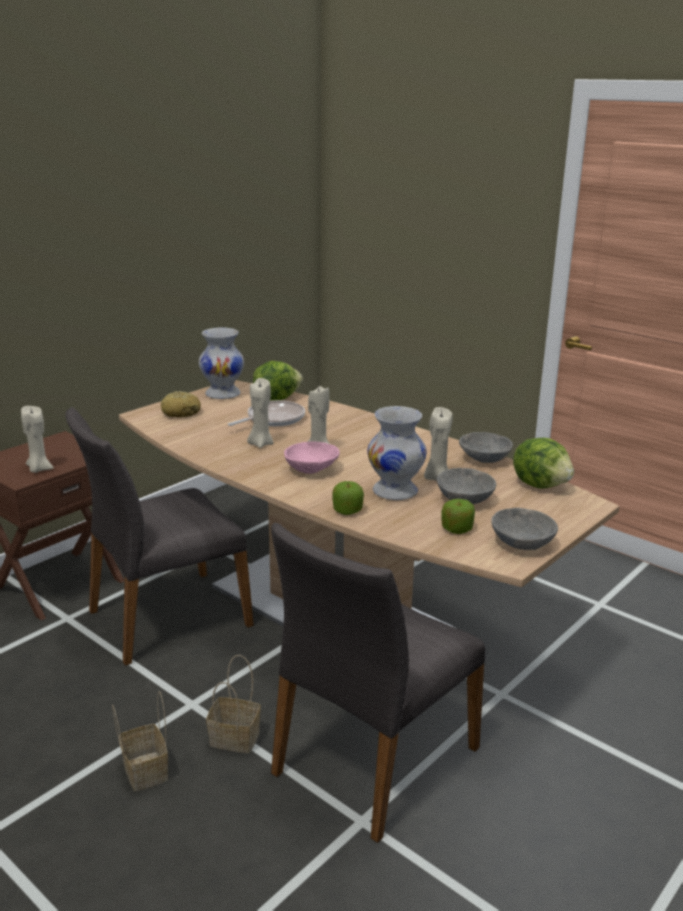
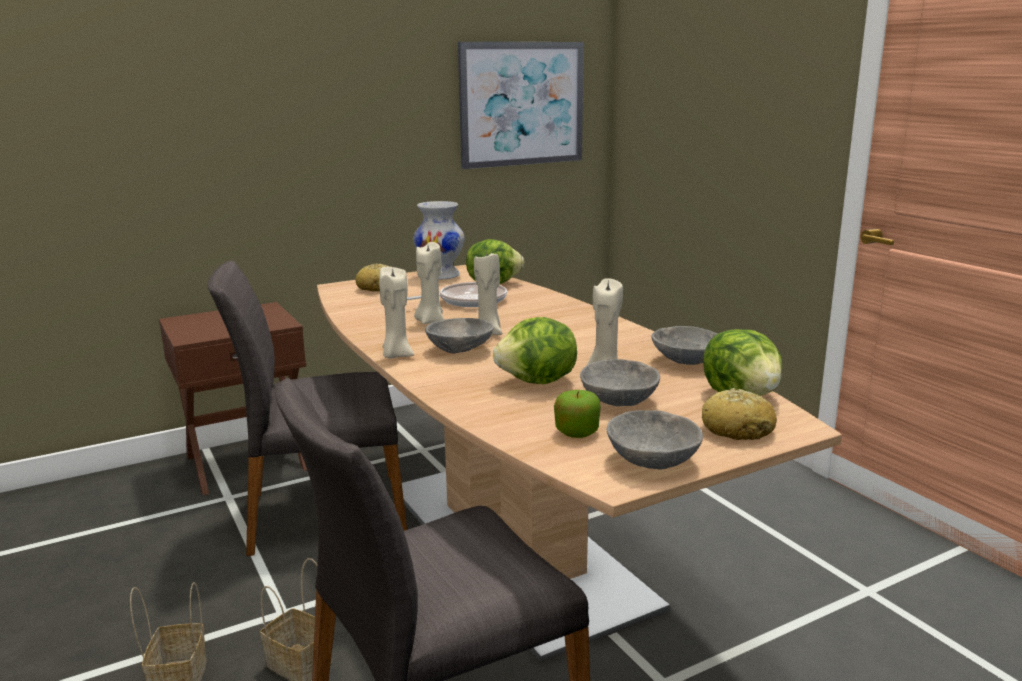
camera: 20 degrees right, 5 degrees down
beige candle [21,406,54,473] -> beige candle moved to [379,266,414,359]
pink bowl [284,442,340,474] -> grey bowl [425,318,494,354]
apple [332,481,364,515] -> none
white vase [368,406,427,500] -> lettuce [493,317,577,384]
none -> picture [458,42,584,169]
none -> bread [702,388,777,440]

